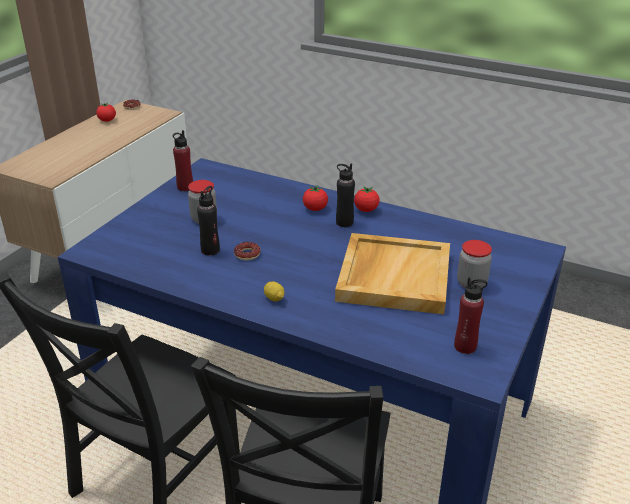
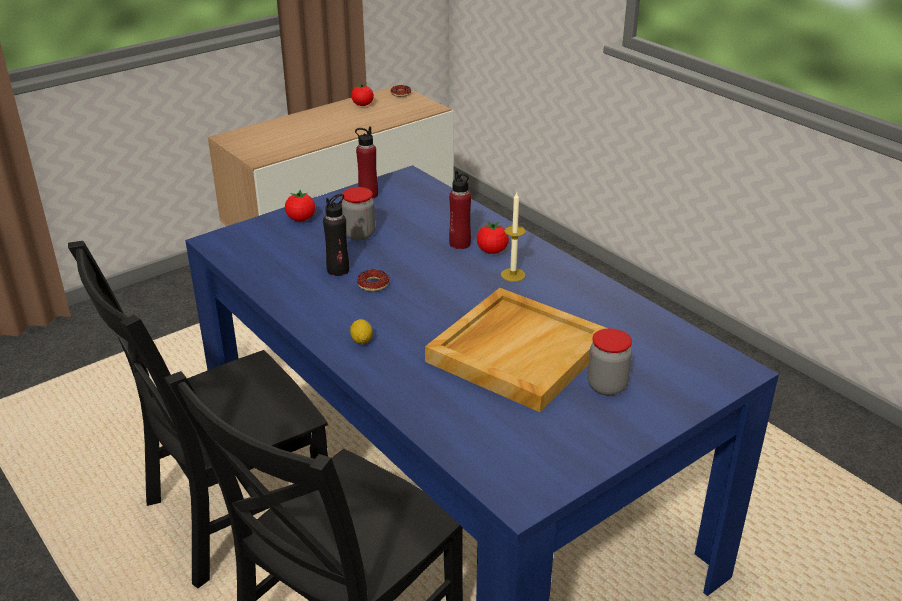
camera: 25 degrees right, 0 degrees up
black bottle [336,163,355,227] -> candle [501,191,526,282]
tomato [354,186,379,212] -> tomato moved to [285,190,315,221]
red bottle [454,277,488,354] -> red bottle moved to [449,170,471,249]

